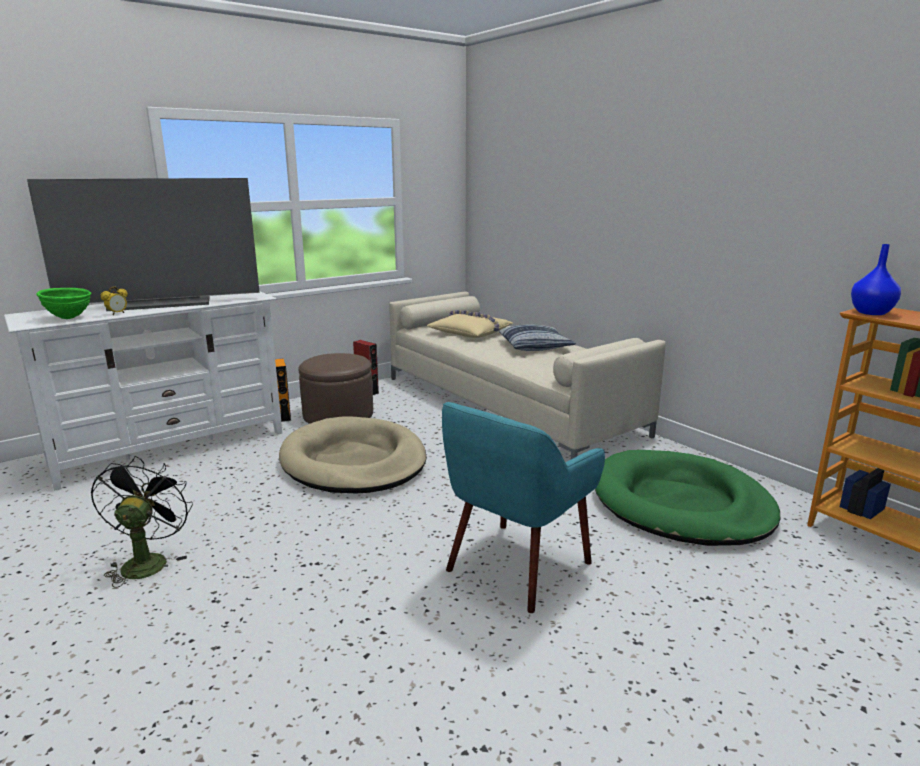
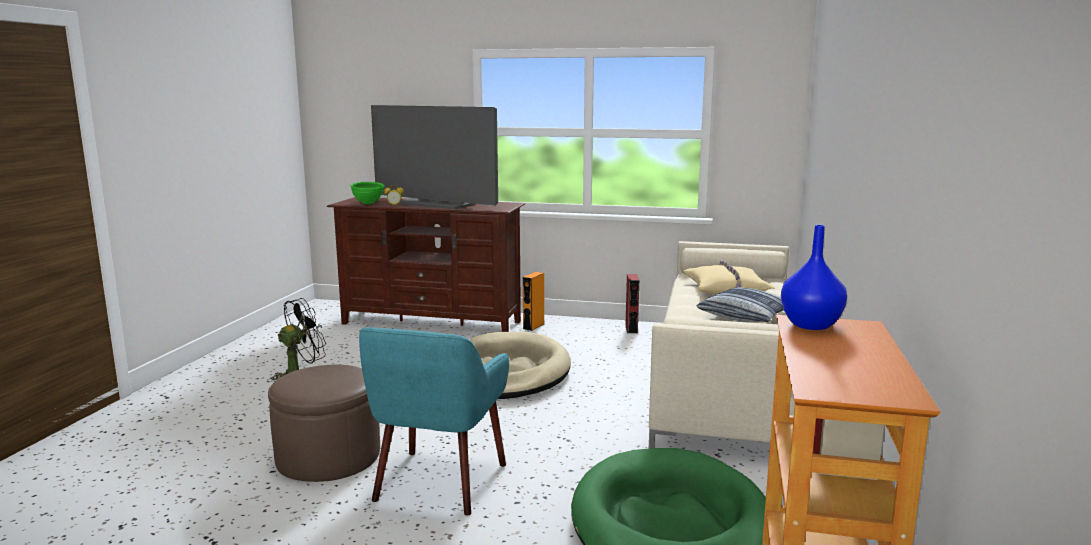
camera: 50 degrees right, 5 degrees down
white tv stand [4,291,282,490] -> brown tv stand [327,197,525,332]
brown ottoman [298,353,373,424] -> brown ottoman moved to [268,365,380,482]
turquoise armchair [442,402,605,613] -> turquoise armchair turned 75 degrees counterclockwise [359,327,509,516]

